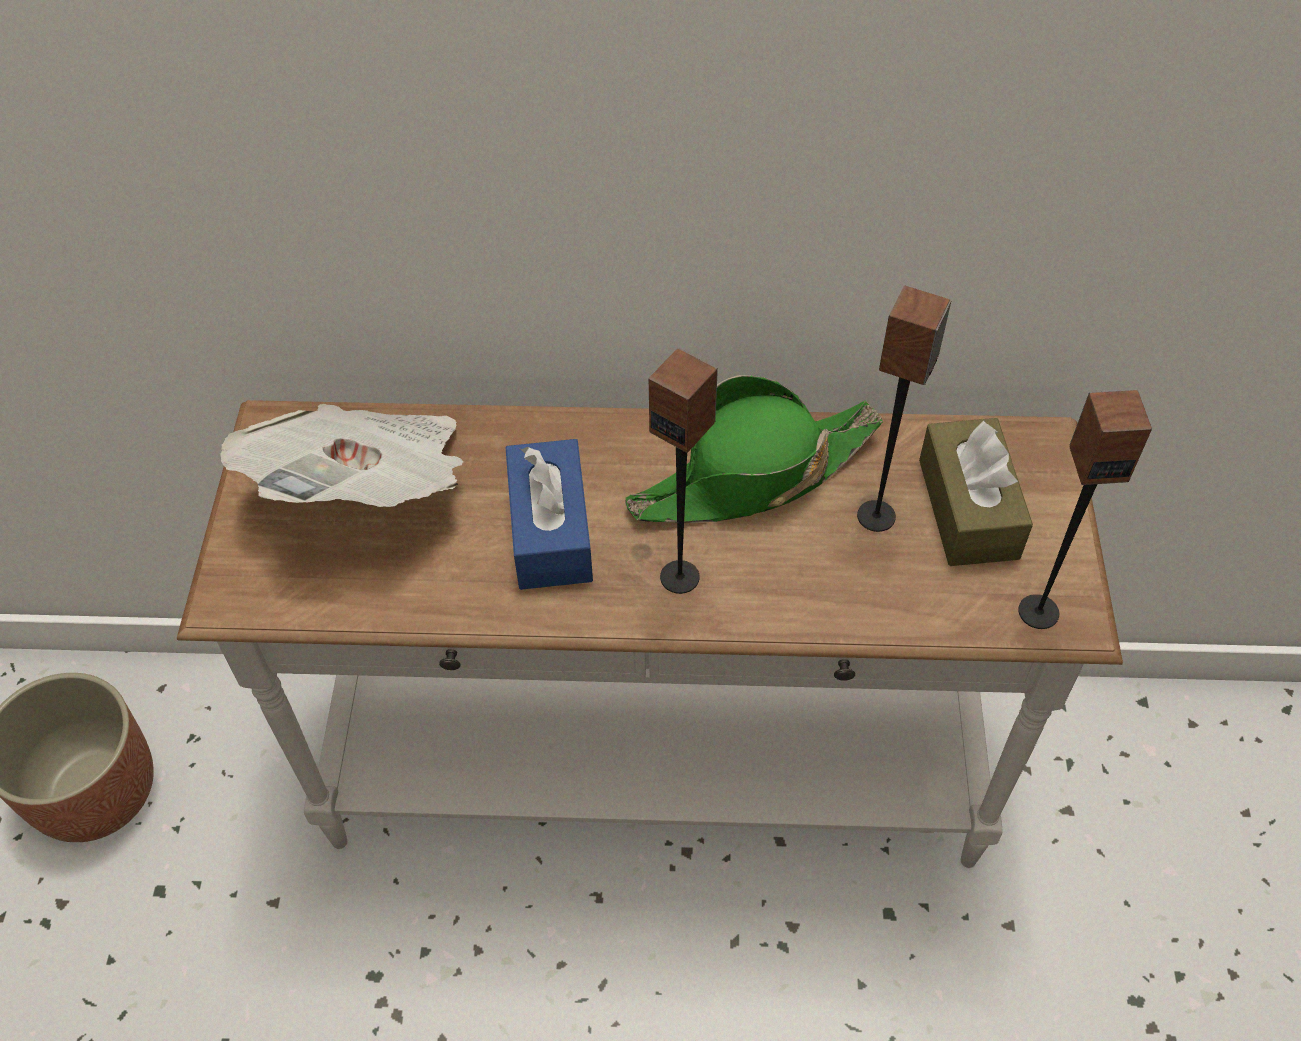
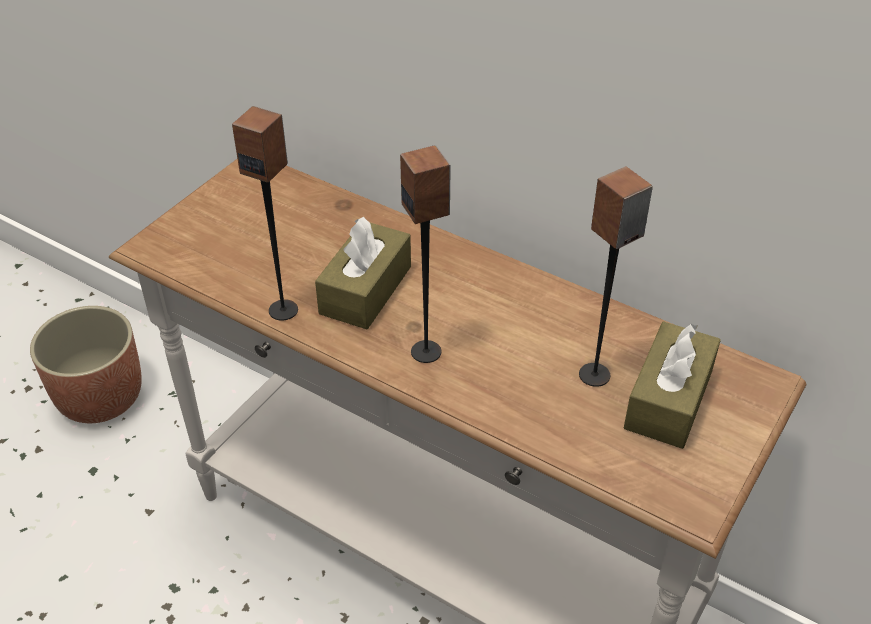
camera: 30 degrees right, 10 degrees down
newspaper [221,404,463,507] -> none
blue tissue box [505,439,593,590] -> brown tissue box [315,217,411,329]
green hat [625,375,883,523] -> none
speaker [1018,389,1152,629] -> speaker moved to [232,106,298,321]

